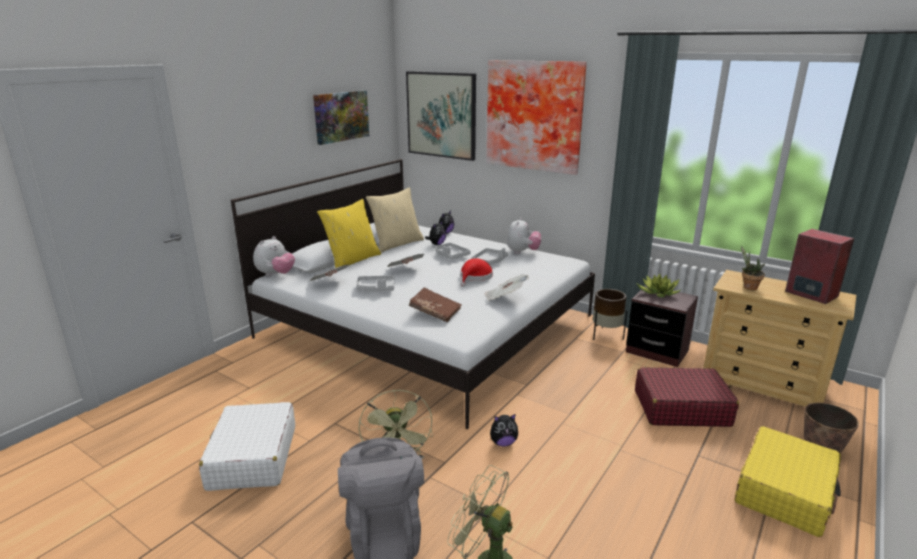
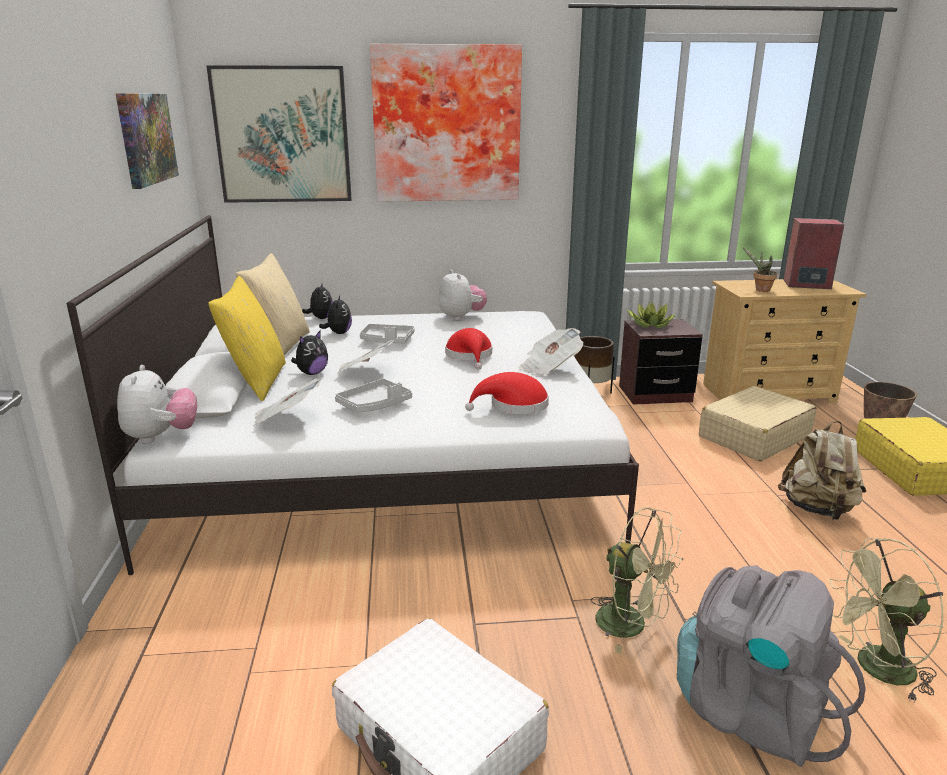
camera: 40 degrees left, 0 degrees up
brown book [409,287,462,322] -> red hat [465,372,549,414]
grey tray [471,248,508,265] -> none
plush toy [490,414,518,446] -> plush toy moved to [291,330,328,375]
red suitcase [635,367,739,427] -> beige suitcase [699,386,816,461]
none -> beige backpack [778,421,866,520]

